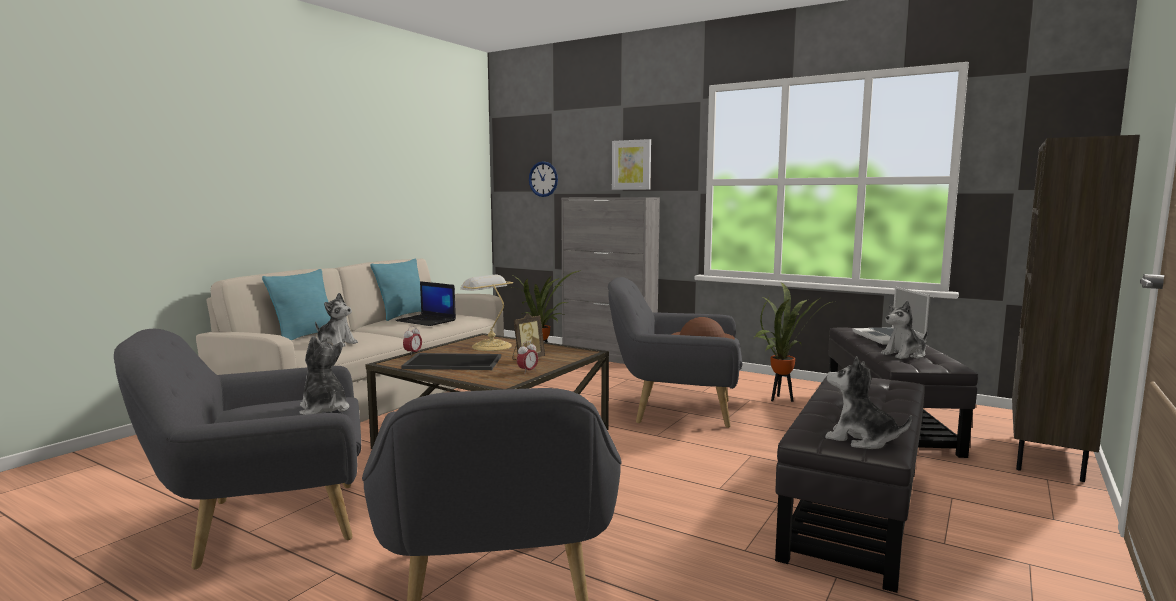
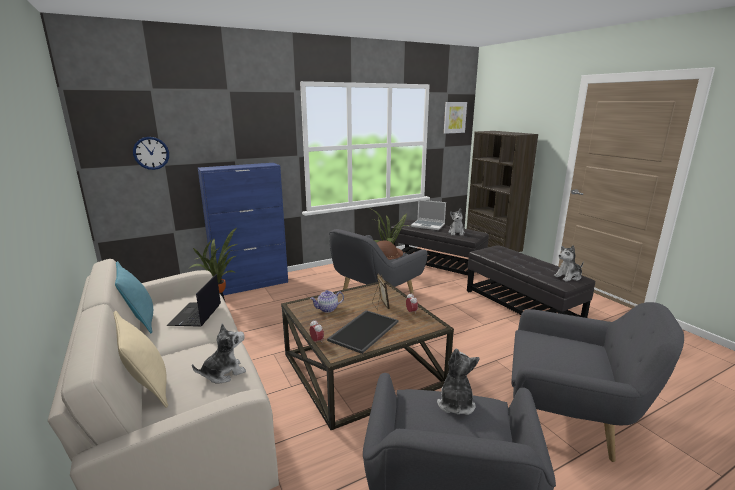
camera: 60 degrees left, 10 degrees up
turquoise pillow [262,269,330,340] -> beige pillow [113,311,168,408]
plush toy [299,336,350,415] -> plush toy turned 105 degrees clockwise [437,348,479,415]
laptop [395,281,456,326] -> laptop turned 120 degrees clockwise [167,274,221,327]
table lamp [460,274,513,351] -> teapot [310,290,344,312]
grey cabinet [561,197,660,364] -> blue cabinet [198,163,288,295]
picture [612,139,651,190] -> picture moved to [444,102,467,134]

